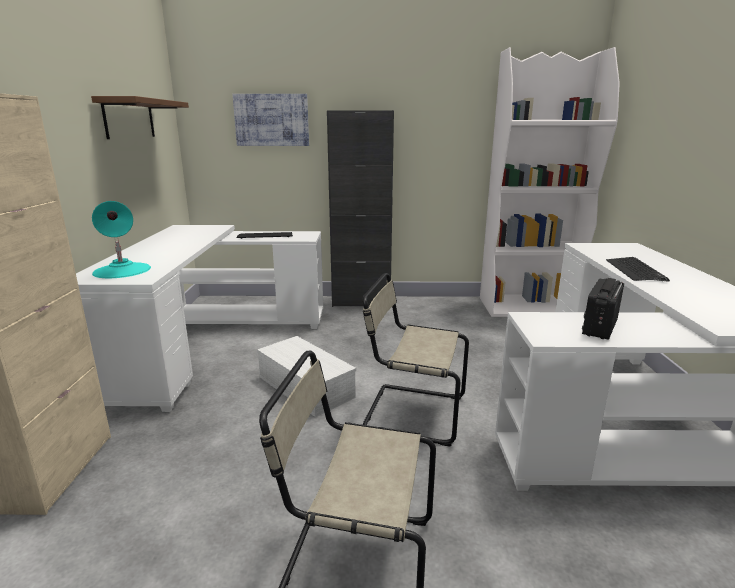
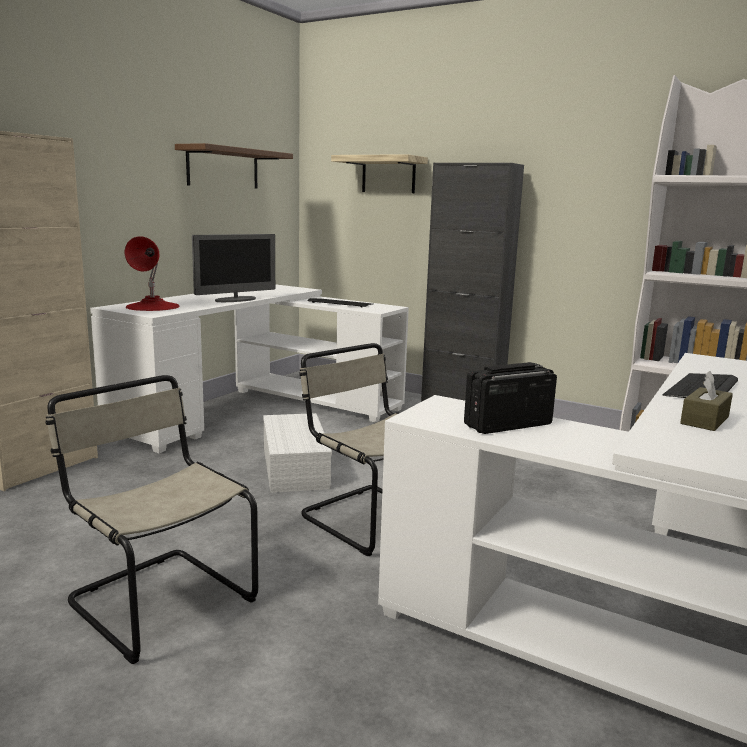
camera: 30 degrees right, 5 degrees down
turquoise table lamp [92,201,151,278] -> red table lamp [125,236,180,311]
picture [232,94,309,146] -> shelf [331,154,428,193]
none -> monitor [192,234,276,302]
none -> brown tissue box [680,371,733,431]

